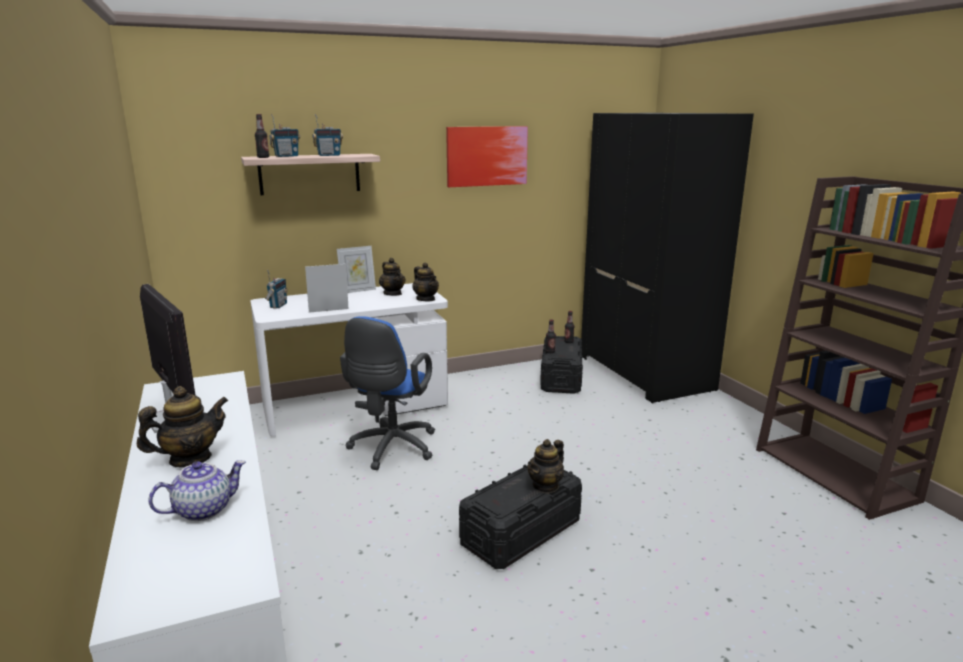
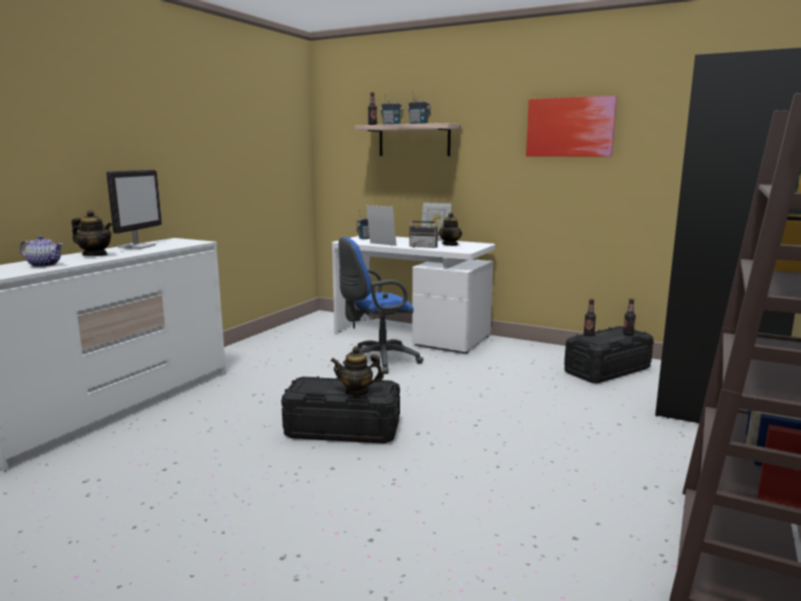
camera: 50 degrees right, 5 degrees down
teapot [412,262,439,301] -> none
none -> radio [410,216,439,248]

